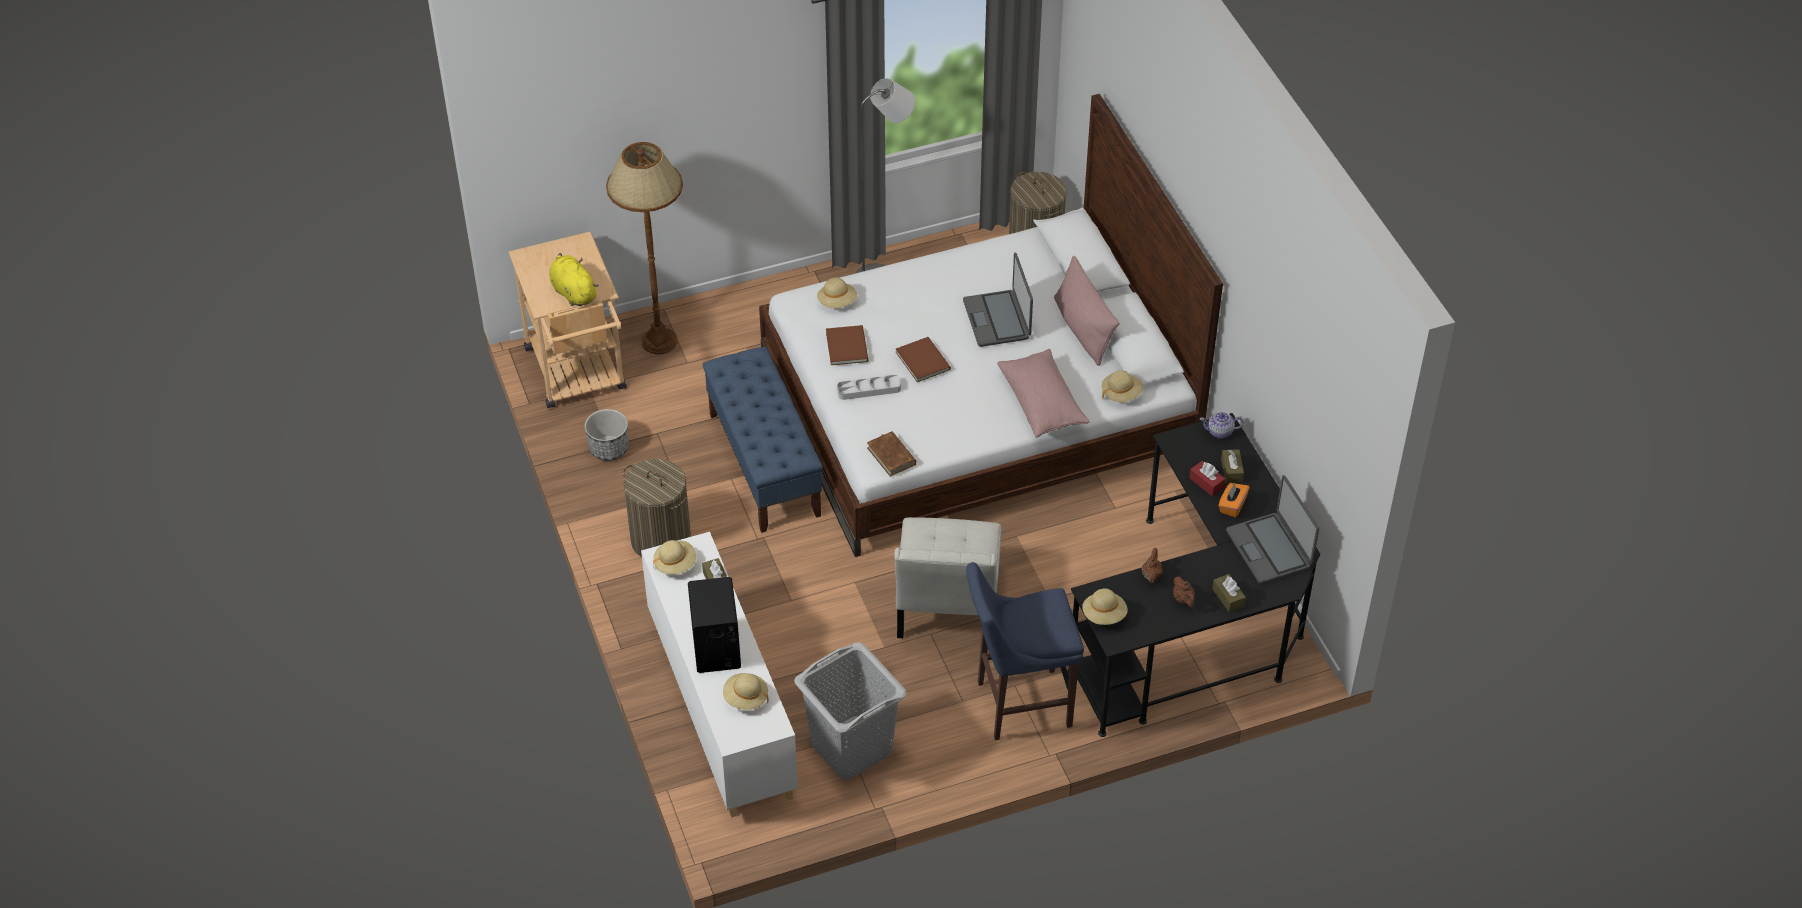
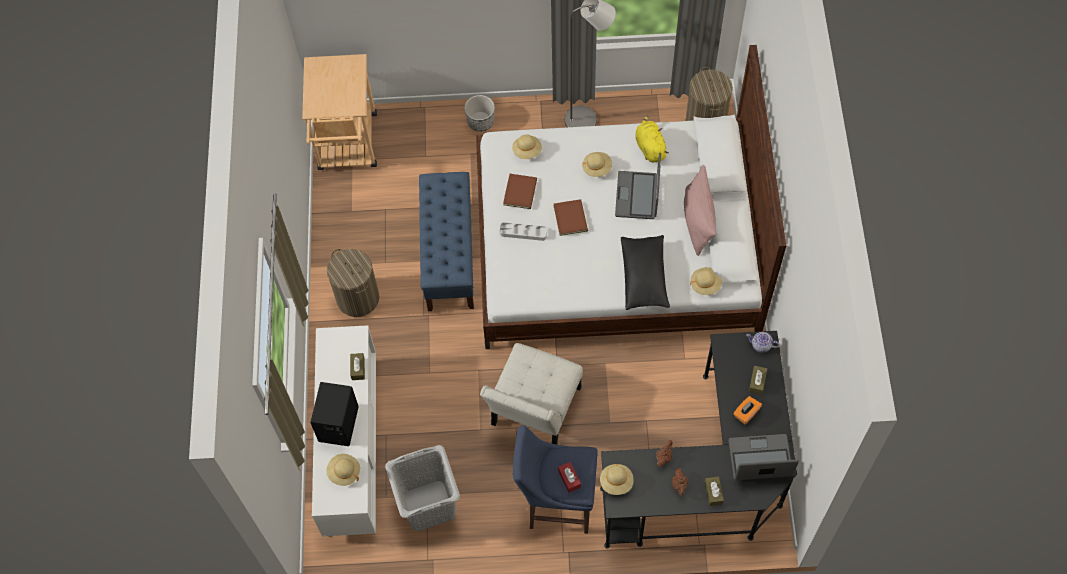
camera: 20 degrees right, 15 degrees up
yellow plush toy [549,253,599,306] -> yellow plush toy moved to [635,115,669,162]
planter [585,409,628,461] -> planter moved to [464,95,495,131]
brown floor lamp [606,142,683,354] -> none
beige hat [653,540,696,575] -> beige hat moved to [582,152,612,177]
brown book [867,431,916,477] -> none
pink pillow [997,349,1090,438] -> black pillow [621,235,670,310]
red tissue box [1189,461,1226,496] -> red tissue box moved to [558,462,581,493]
laptop [1226,475,1319,584] -> laptop turned 90 degrees clockwise [728,434,799,480]

